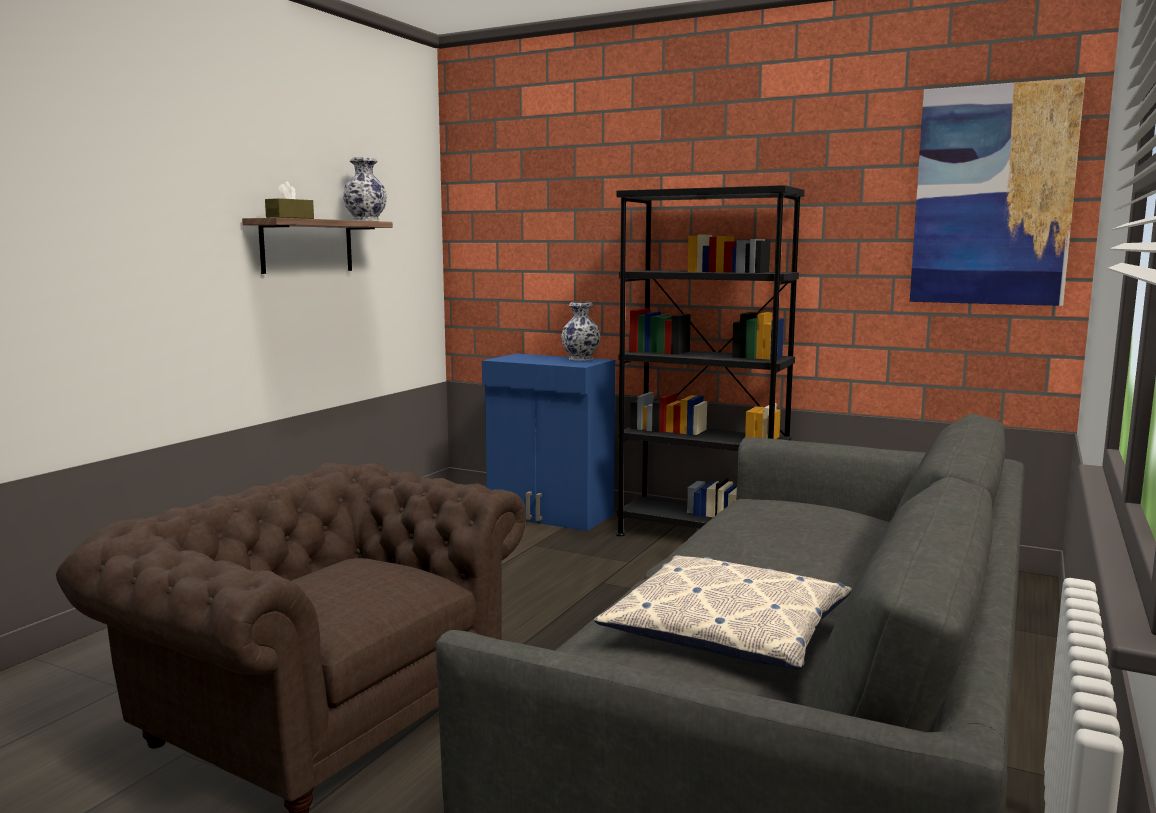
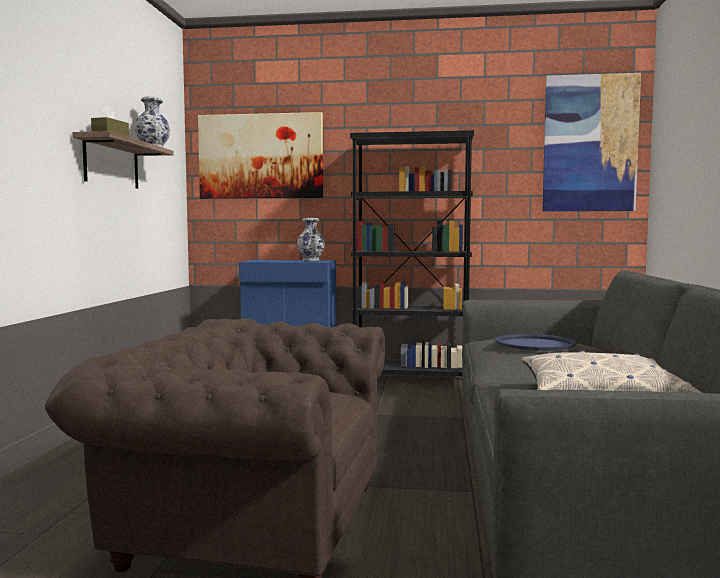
camera: 20 degrees left, 5 degrees down
none -> picture [198,112,323,199]
none -> blue tray [495,334,576,351]

